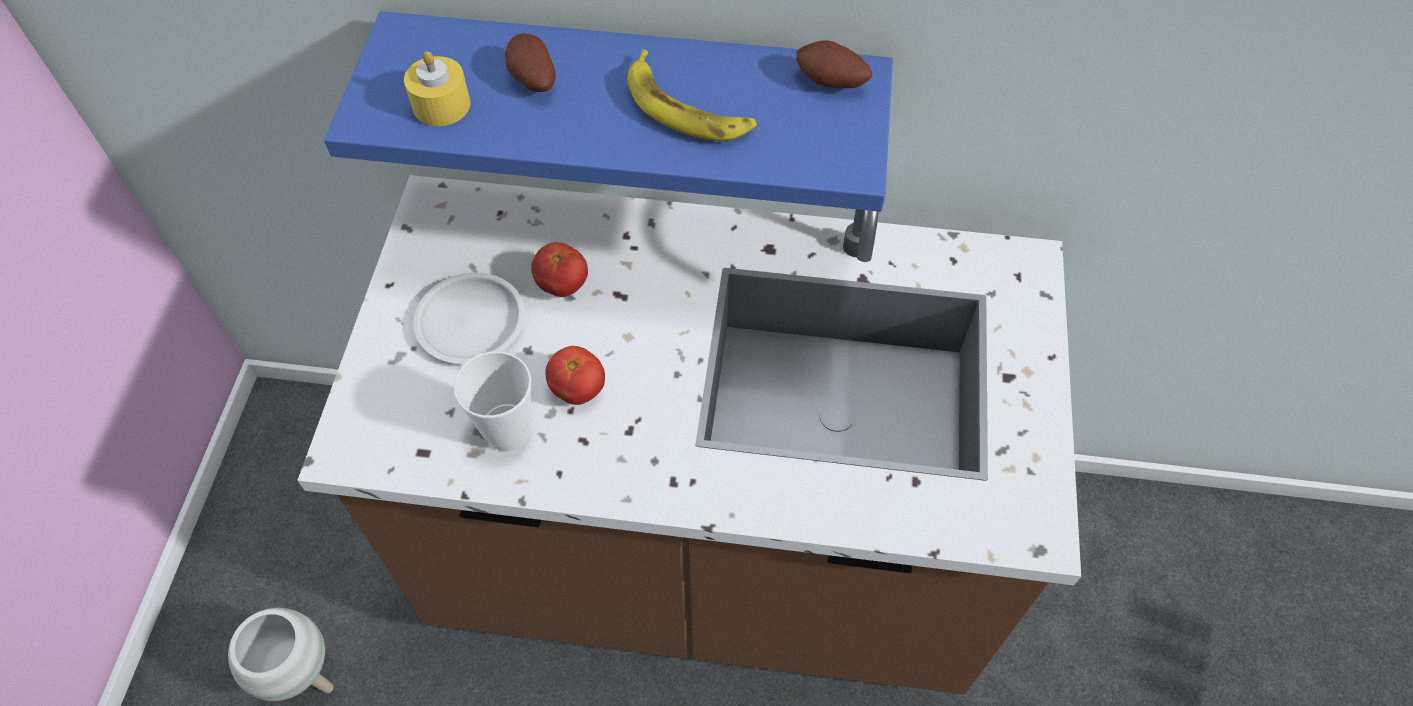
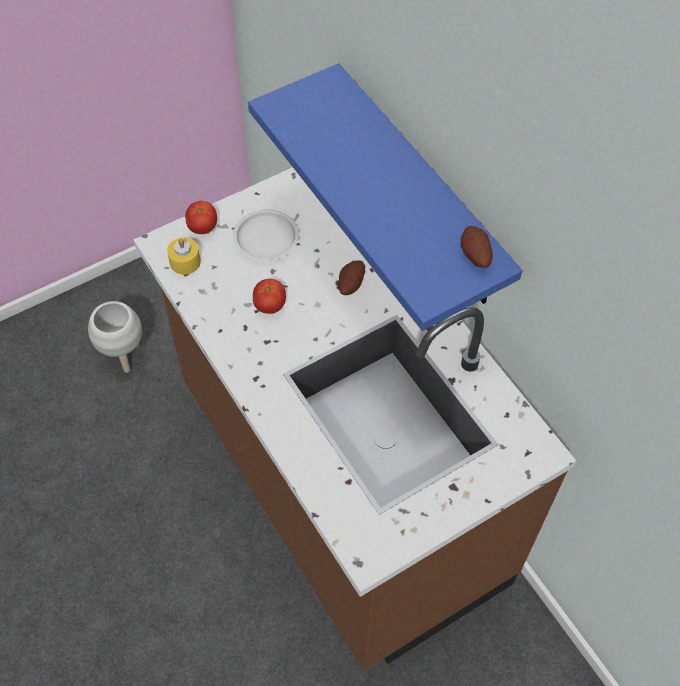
camera: 50 degrees right, 0 degrees up
yellow candle [404,51,470,126] -> yellow candle moved to [167,237,201,275]
cup [453,351,532,452] -> none
potato [505,33,556,92] -> potato moved to [338,260,365,295]
tomato [531,242,588,297] -> tomato moved to [185,201,217,234]
banana [627,50,757,141] -> none

